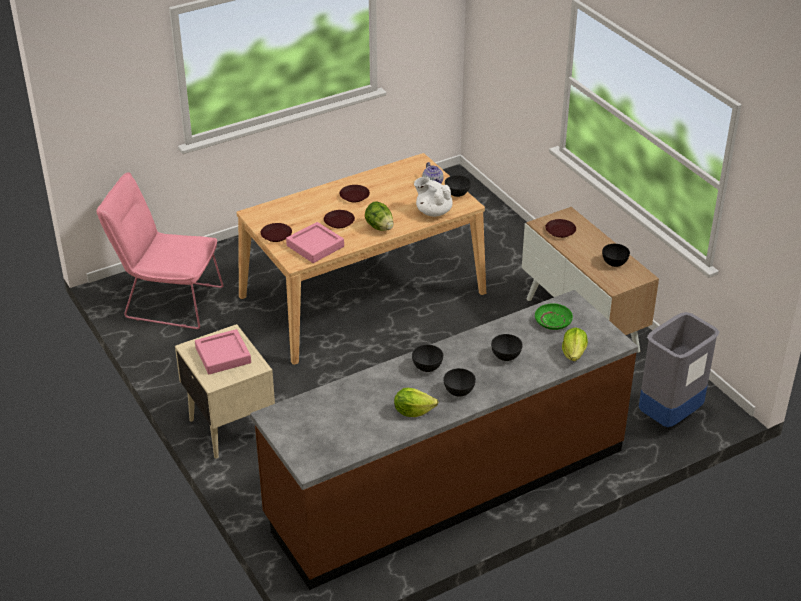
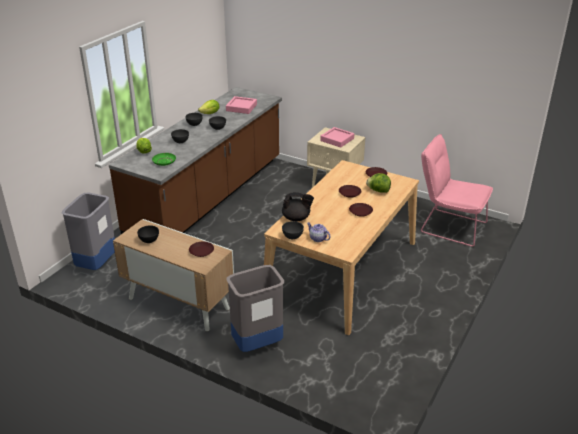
camera: 150 degrees right, 5 degrees down
pink chair [96,172,223,329] -> pink chair turned 135 degrees counterclockwise [421,134,493,247]
pink tray [286,222,344,263] -> pink tray moved to [226,96,257,114]
lettuce [365,202,393,231] -> lettuce moved to [366,173,391,193]
white teapot [414,177,453,217] -> black teapot [282,192,314,221]
none -> grey trash can [226,265,284,352]

